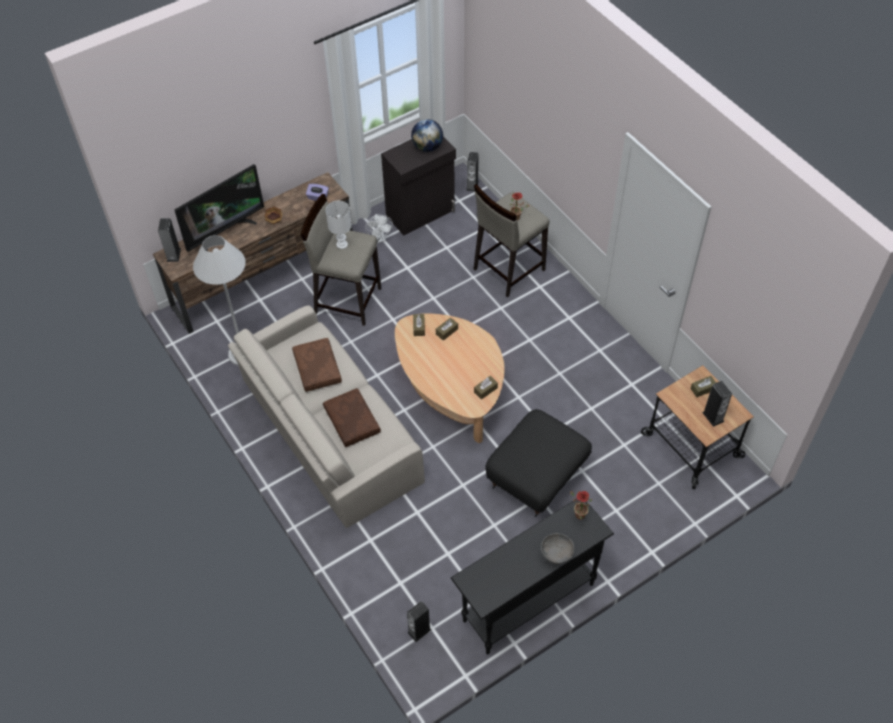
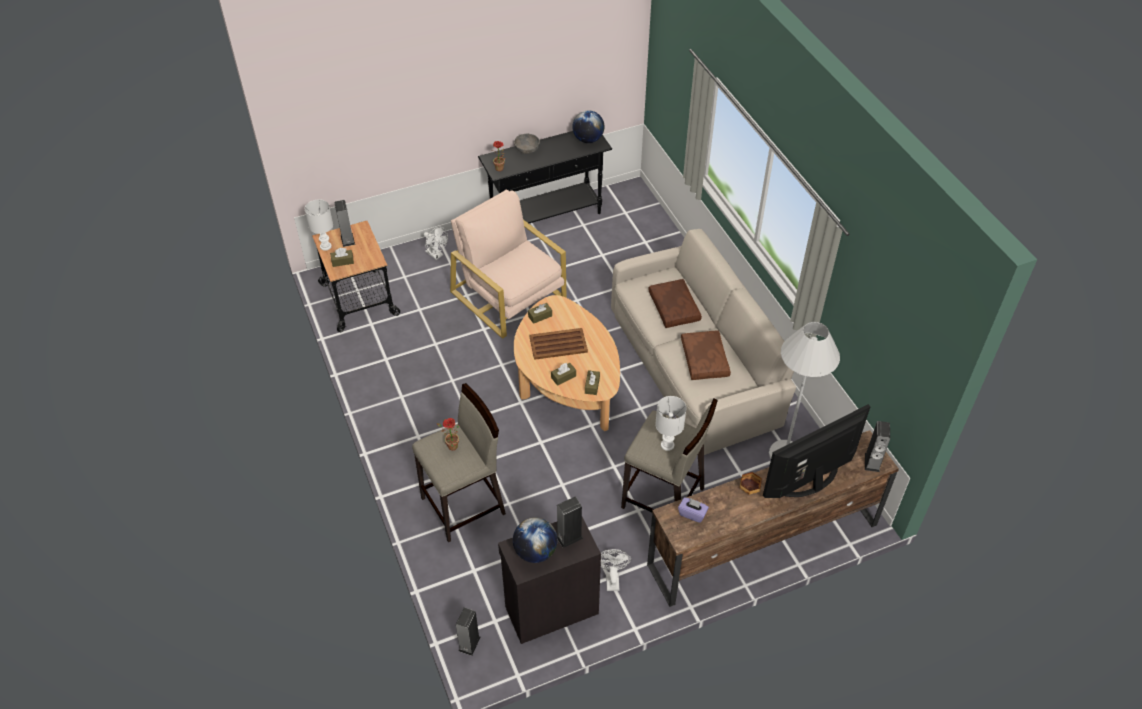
camera: 170 degrees left, 5 degrees down
speaker [407,601,431,642] -> speaker moved to [557,496,583,548]
black ottoman [485,409,592,517] -> beige armchair [450,190,566,339]
none -> white table lamp [305,199,333,251]
none -> white fan [424,227,448,260]
none -> brown tray [529,328,588,360]
none -> globe [572,110,604,143]

